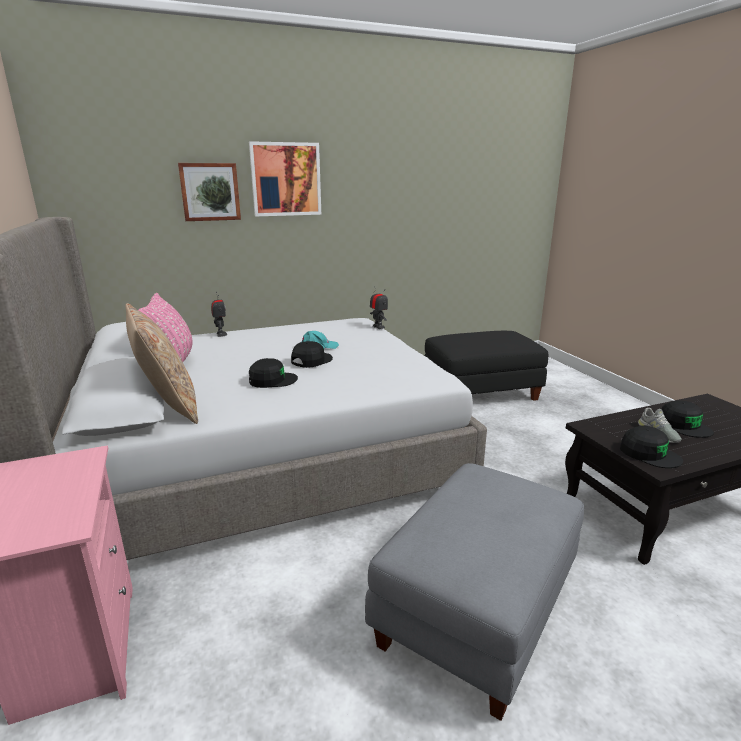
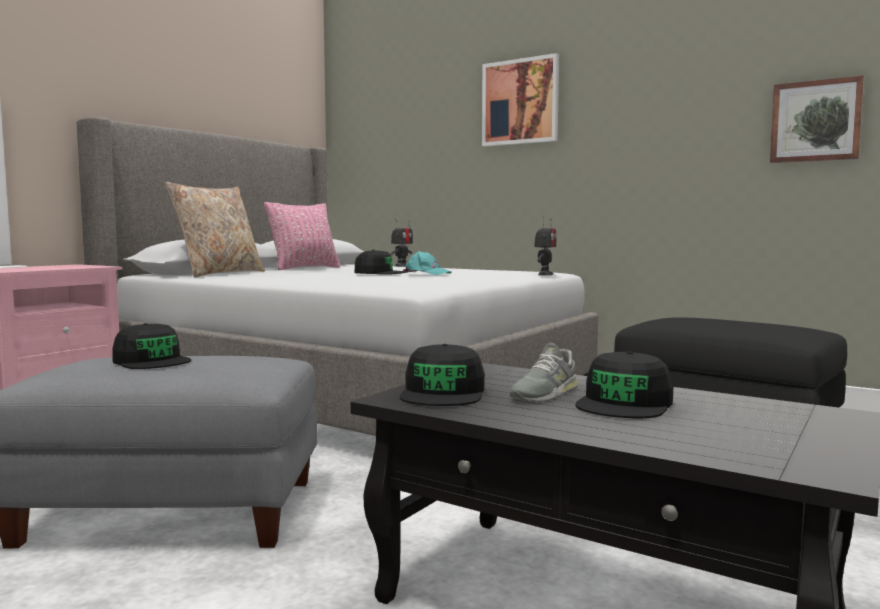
camera: 55 degrees right, 15 degrees down
picture [178,163,241,221] -> picture moved to [770,75,864,163]
black cap [249,358,298,388] -> black cap moved to [112,323,191,369]

